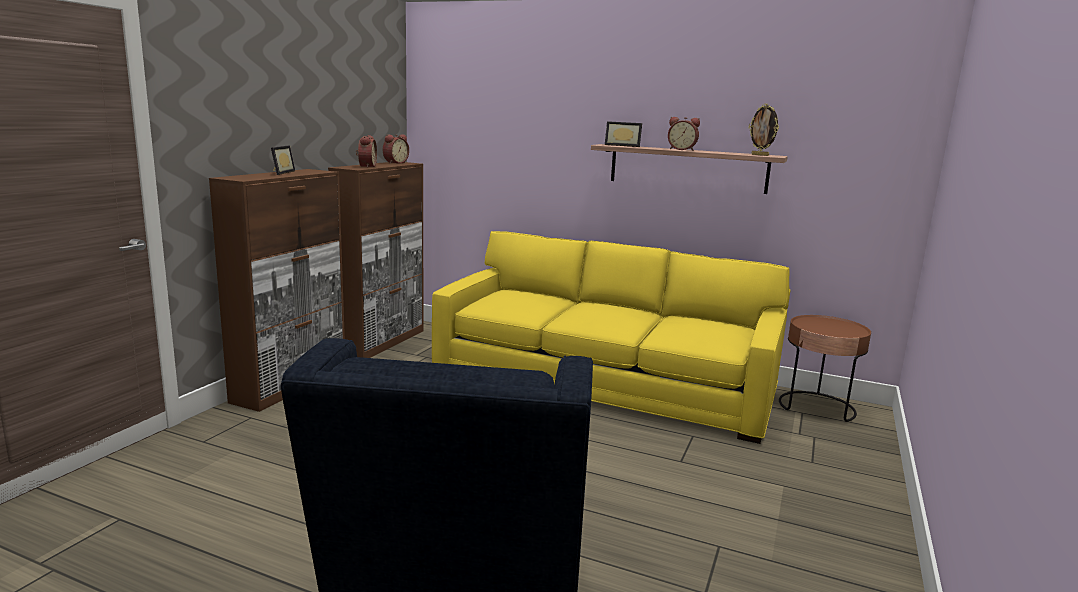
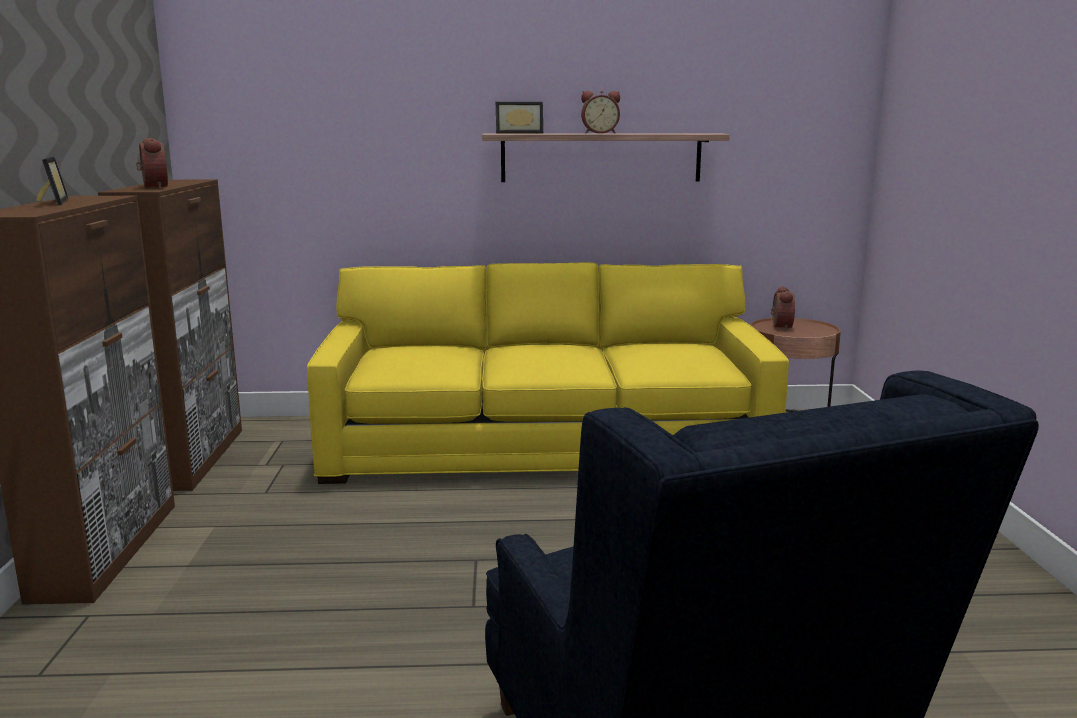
camera: 25 degrees left, 0 degrees up
alarm clock [383,134,409,164] -> alarm clock moved to [771,286,795,330]
picture frame [749,103,779,156] -> none

